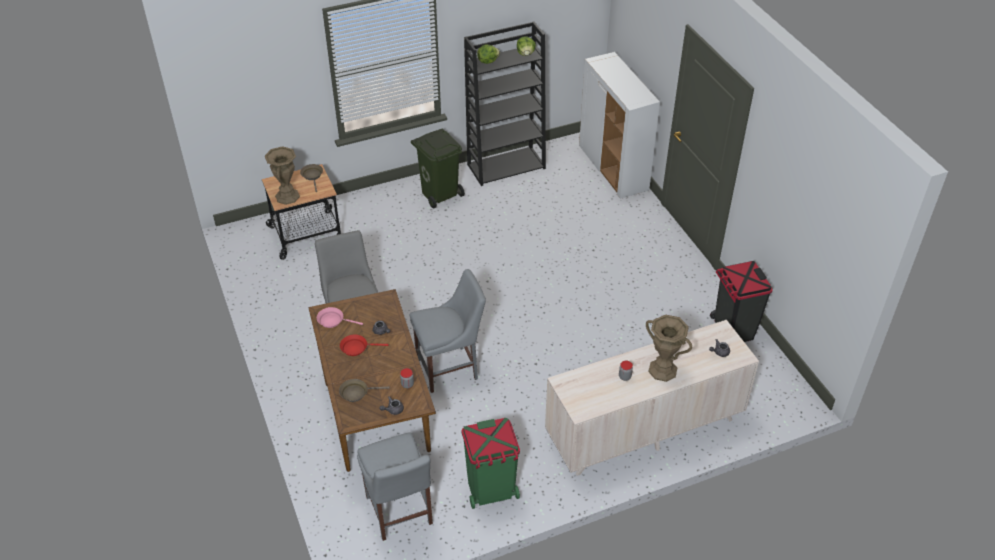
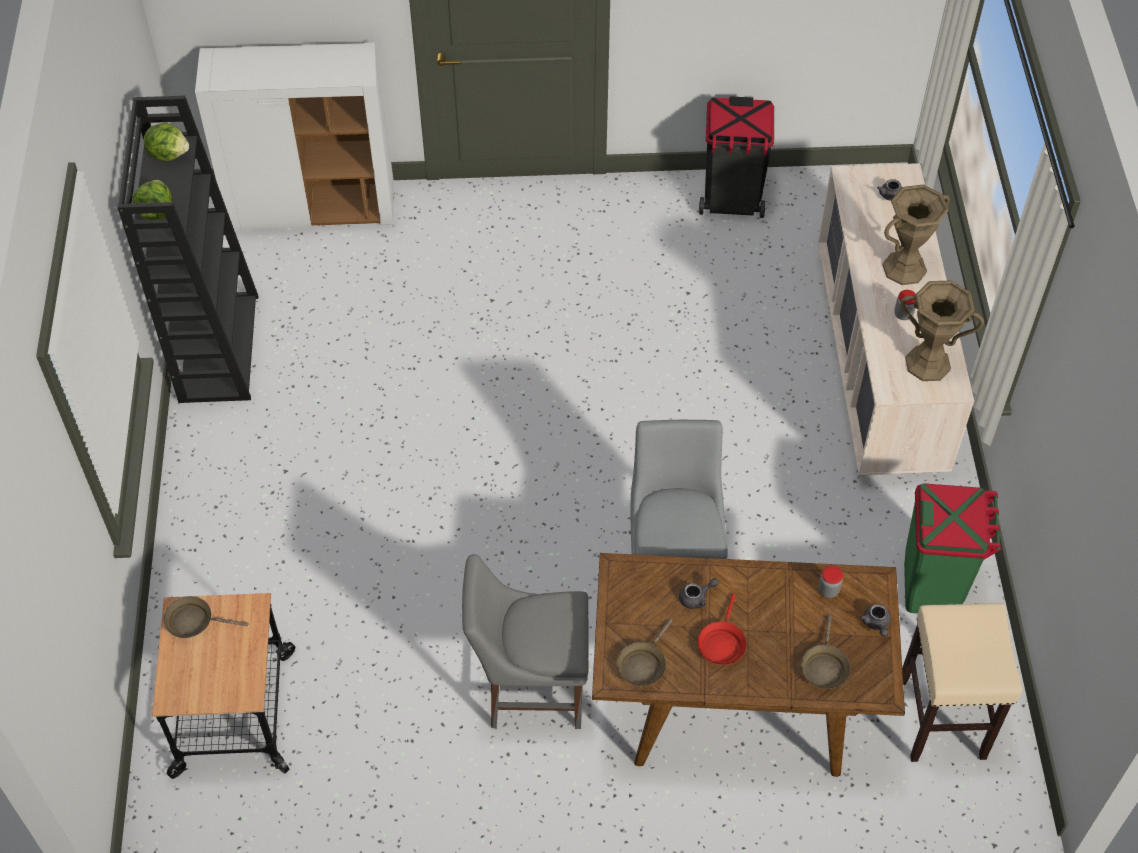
camera: 70 degrees left, 10 degrees up
brown vase [265,146,300,205] -> brown vase moved to [900,280,984,381]
pink frying pan [317,307,363,328] -> brown frying pan [617,619,672,686]
grey chair [357,432,433,541] -> beige stool [902,603,1022,762]
green trash can [411,129,465,209] -> none

